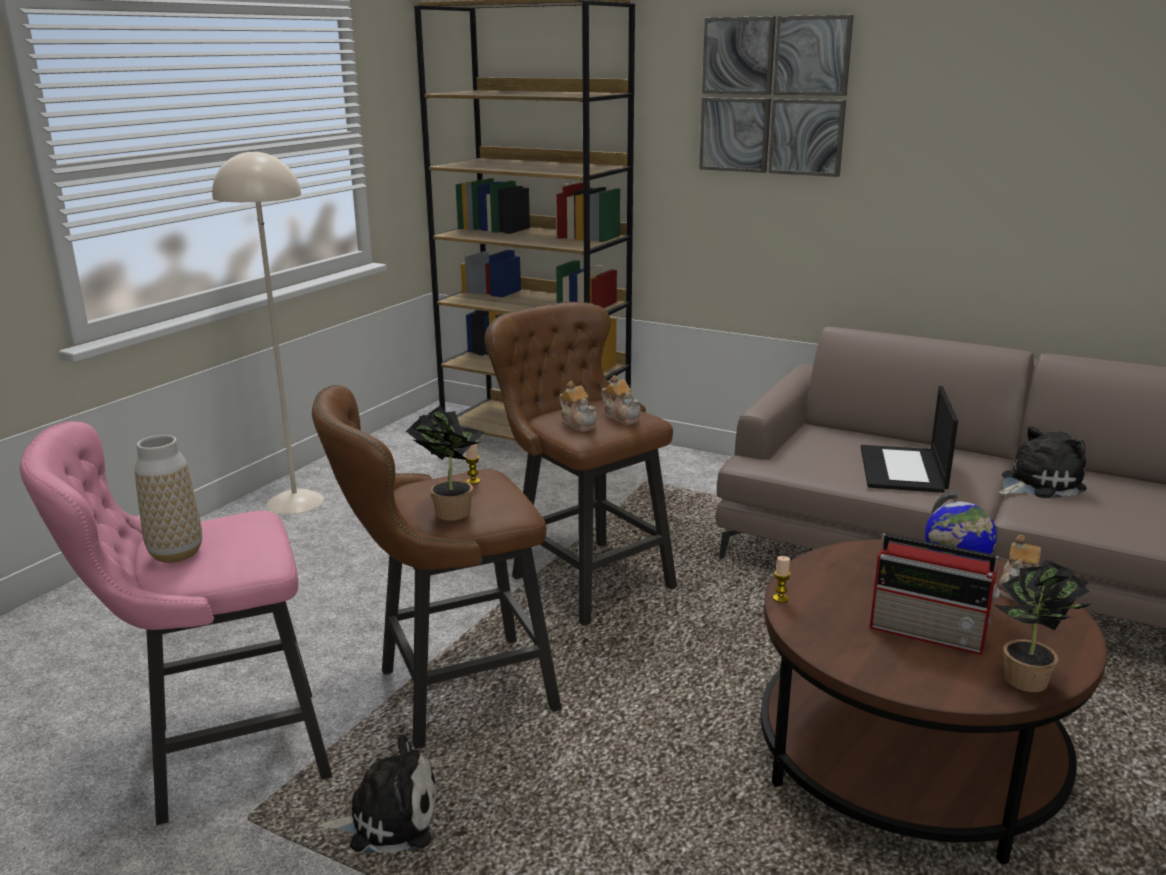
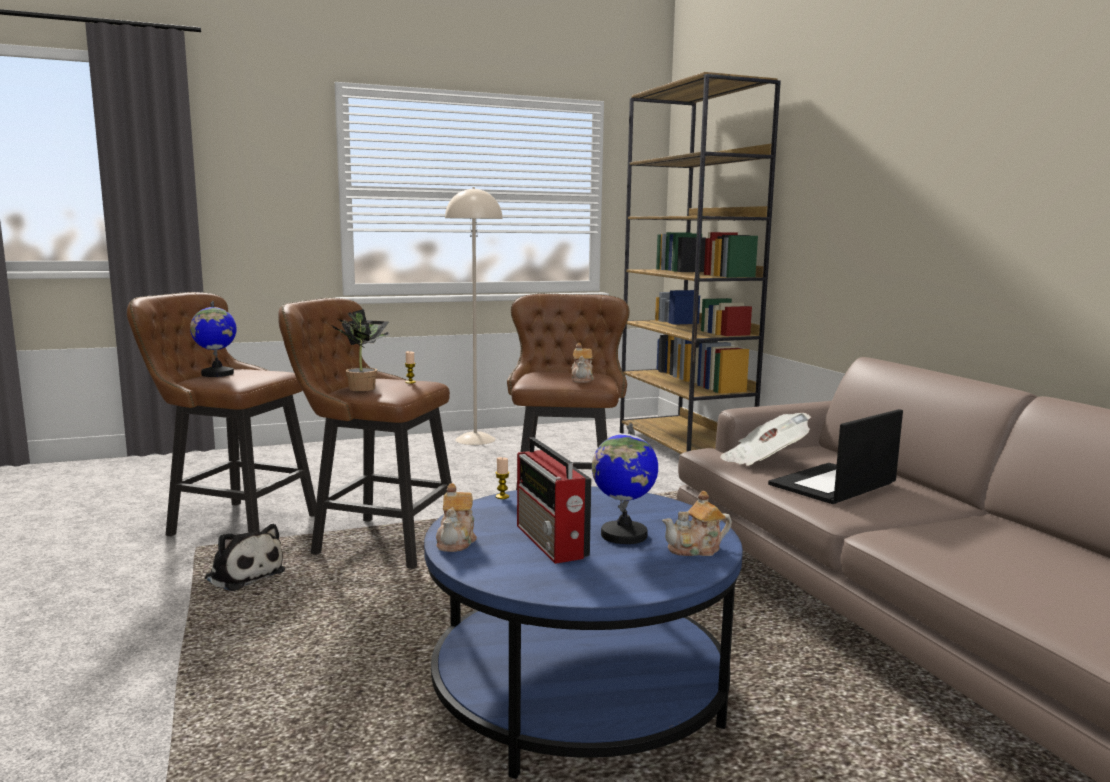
camera: 40 degrees right, 10 degrees down
pink stool [20,421,333,825] -> brown stool [127,292,316,536]
vase [135,435,202,563] -> globe [190,301,237,377]
teapot [559,381,597,432] -> teapot moved to [436,483,477,552]
picture [699,15,854,177] -> none
brown coffee table [761,539,1107,865] -> blue coffee table [424,486,743,779]
potted plant [993,560,1091,692] -> none
plush toy [999,426,1087,498] -> none
none -> newspaper [720,413,811,466]

